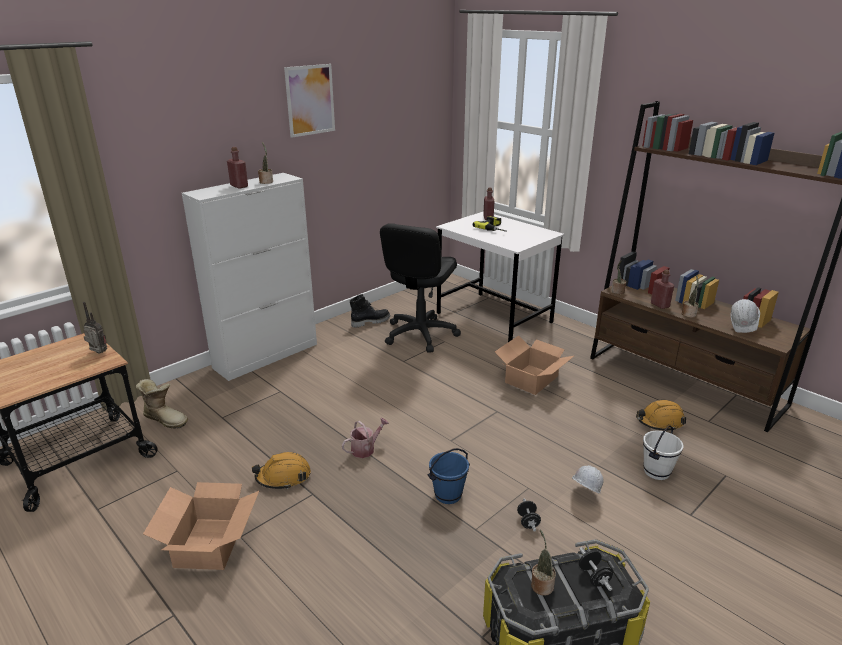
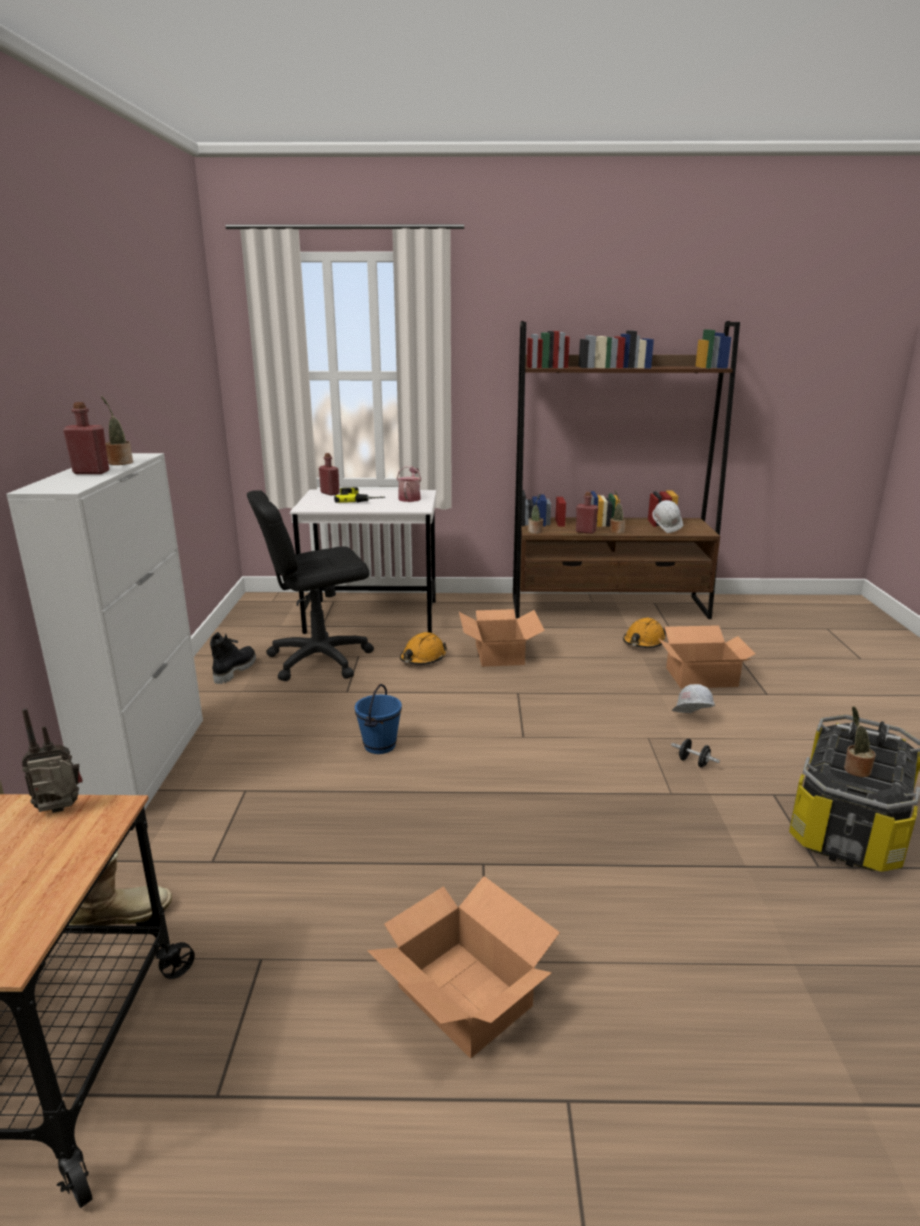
camera: 45 degrees left, 5 degrees down
orange hard hat [252,452,311,490] -> orange hard hat moved to [400,632,447,665]
picture [284,64,335,138] -> none
watering can [342,418,389,458] -> watering can moved to [397,466,422,502]
black office chair [380,223,461,353] -> black office chair turned 90 degrees clockwise [247,490,374,681]
blue bucket [427,448,470,504] -> blue bucket moved to [355,684,402,754]
white bucket [643,425,684,480] -> cardboard box [658,625,755,689]

